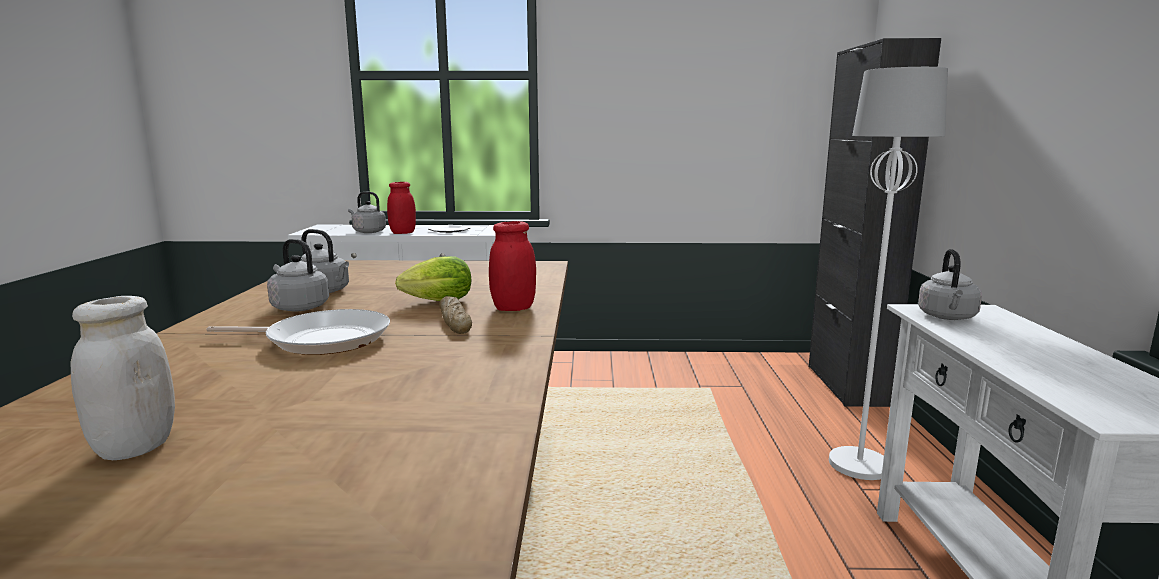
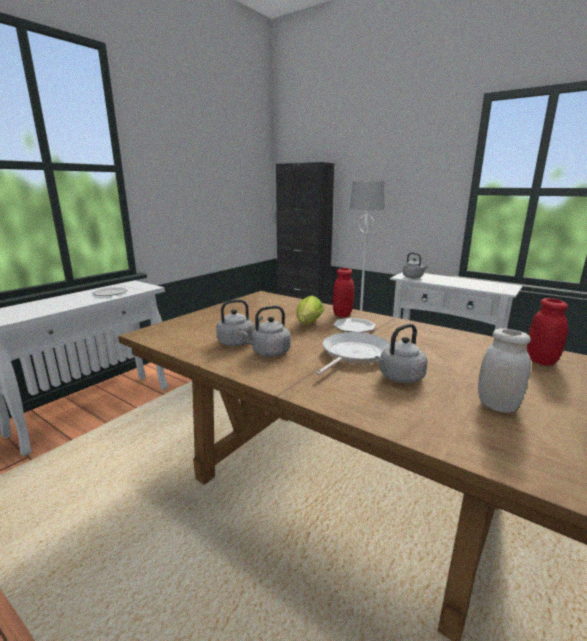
camera: 55 degrees left, 5 degrees up
grey kettle [348,192,386,233] -> grey kettle moved to [375,324,427,383]
red jar [387,182,416,234] -> red jar moved to [527,298,568,366]
bread [439,296,472,334] -> plate [333,318,376,333]

